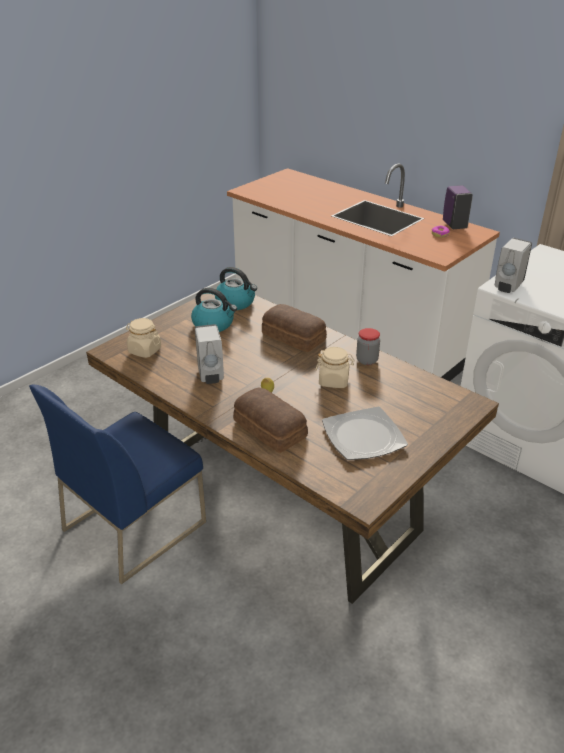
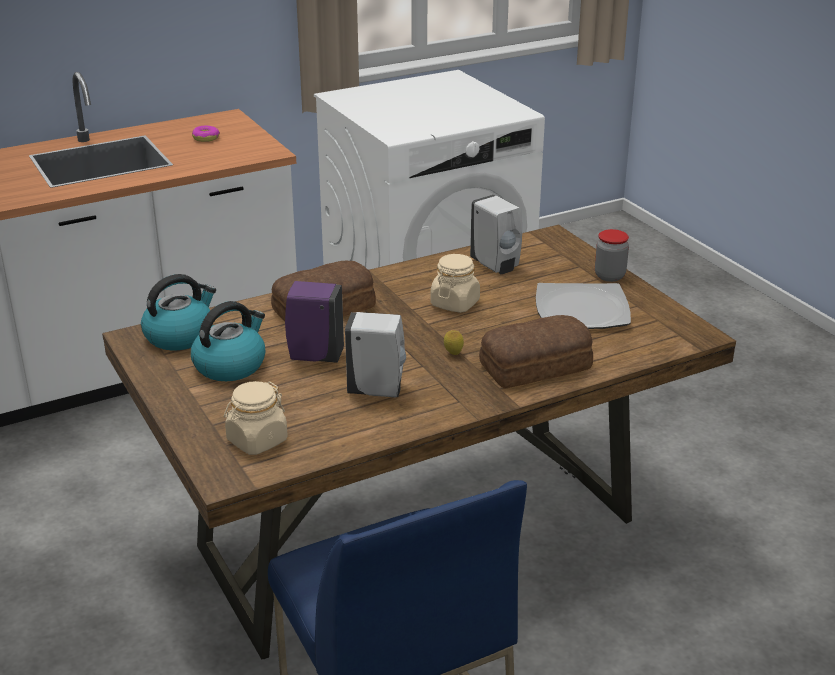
camera: 70 degrees left, 5 degrees down
jar [356,328,380,365] -> jar moved to [595,229,629,282]
purple soap dispenser [443,185,473,229] -> purple soap dispenser moved to [285,281,344,363]
white soap dispenser [495,238,532,293] -> white soap dispenser moved to [470,195,522,274]

